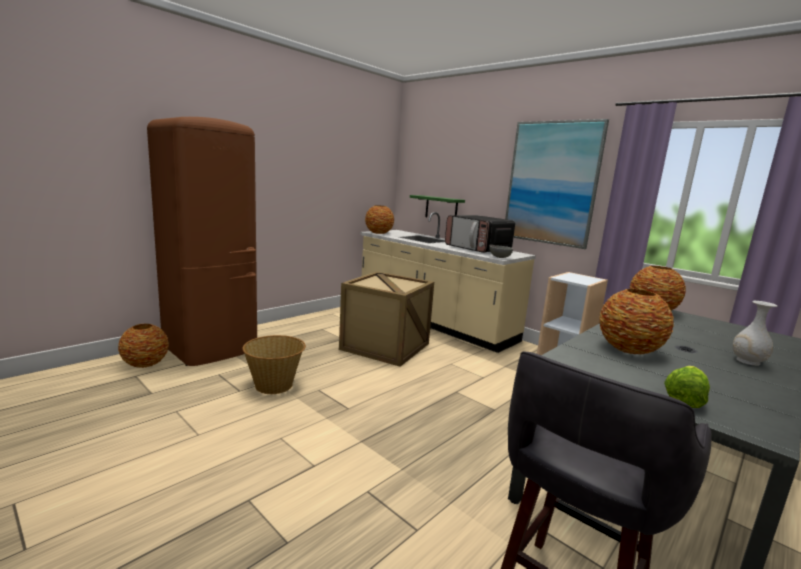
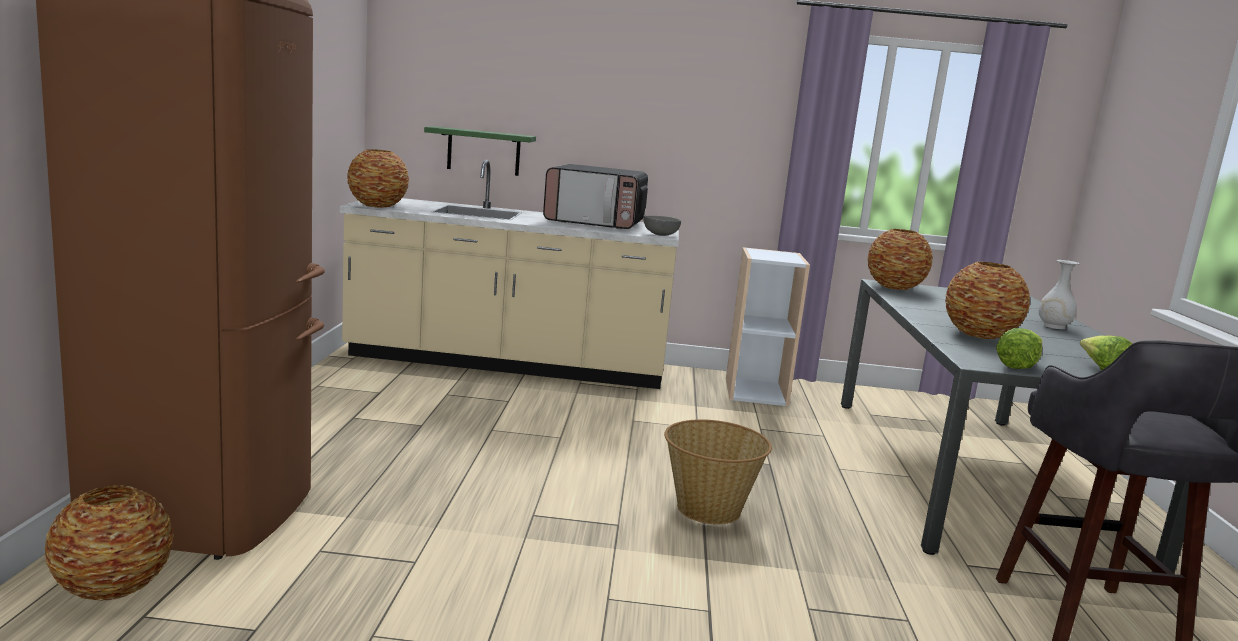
camera: 40 degrees left, 0 degrees up
basket [243,335,306,394] -> basket moved to [664,419,772,524]
crate [339,271,434,367] -> none
picture [505,119,609,249] -> none
none -> lettuce [996,328,1042,369]

